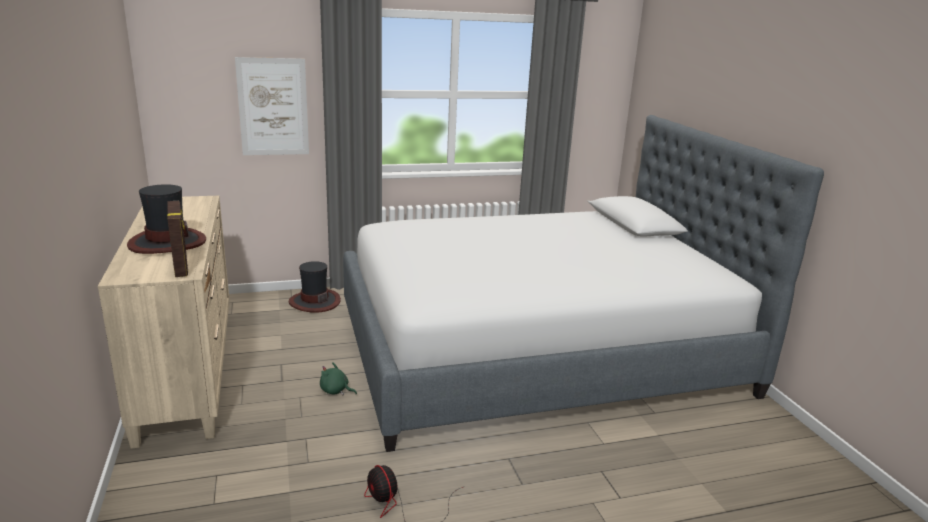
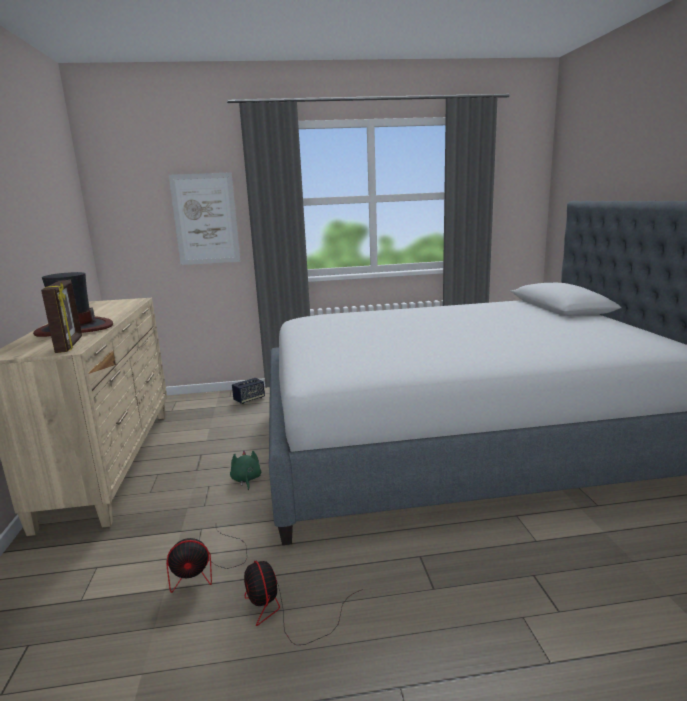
camera: 10 degrees right, 5 degrees down
hat [289,261,341,313] -> speaker [232,378,265,404]
green plush toy [320,362,357,395] -> green plush toy turned 45 degrees clockwise [230,450,261,490]
none -> fan [166,528,247,593]

